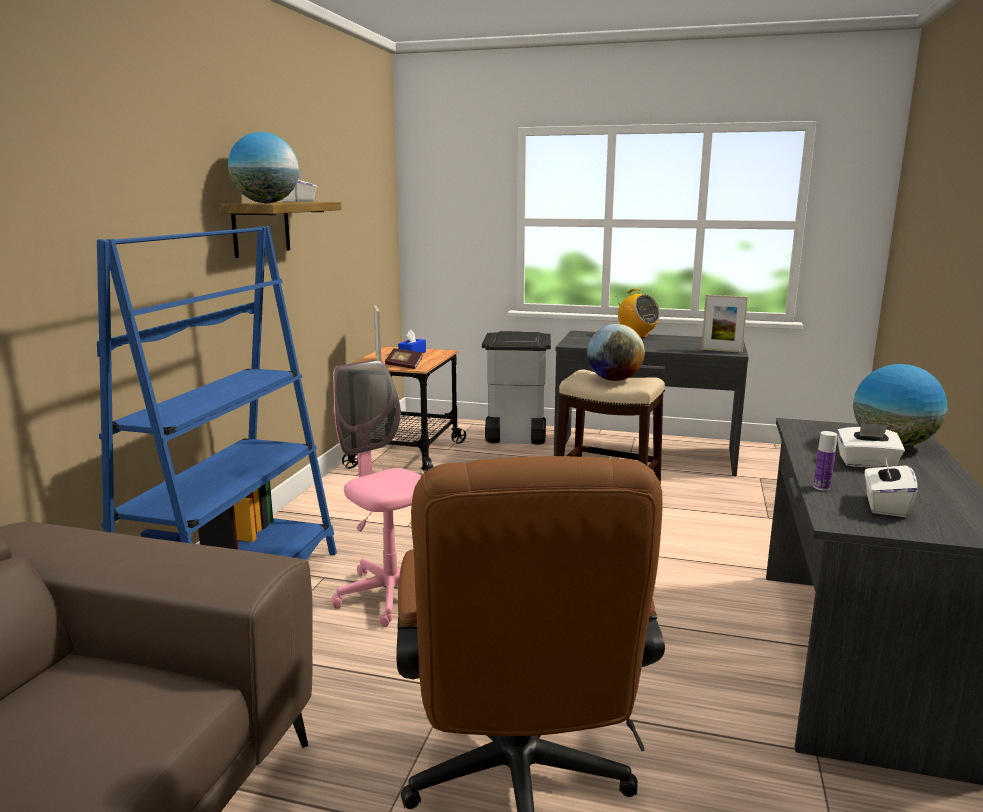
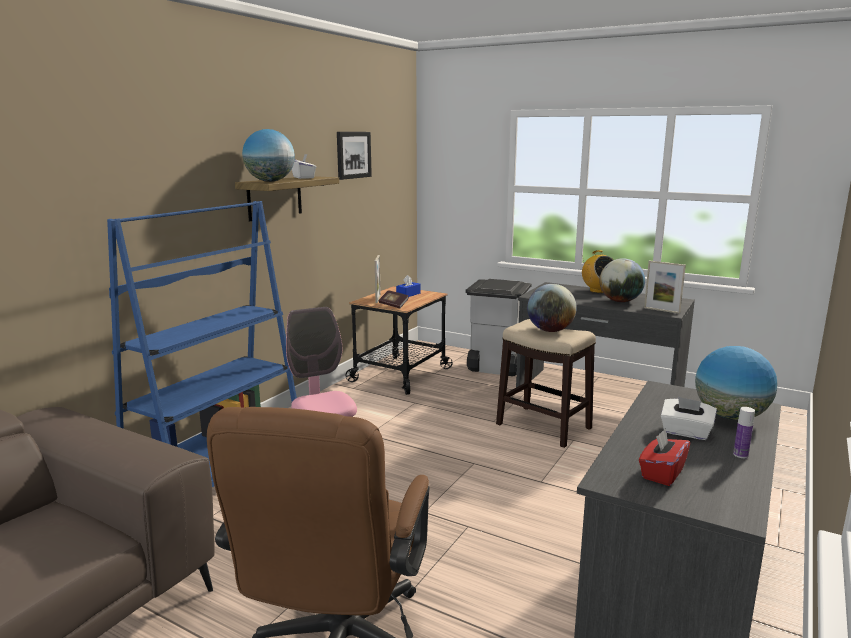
camera: 15 degrees right, 0 degrees up
bottle [813,431,837,491] -> bottle moved to [733,407,755,458]
white tissue box [864,455,918,517] -> red tissue box [639,429,690,486]
none -> picture [337,132,372,180]
none -> globe [599,258,645,302]

